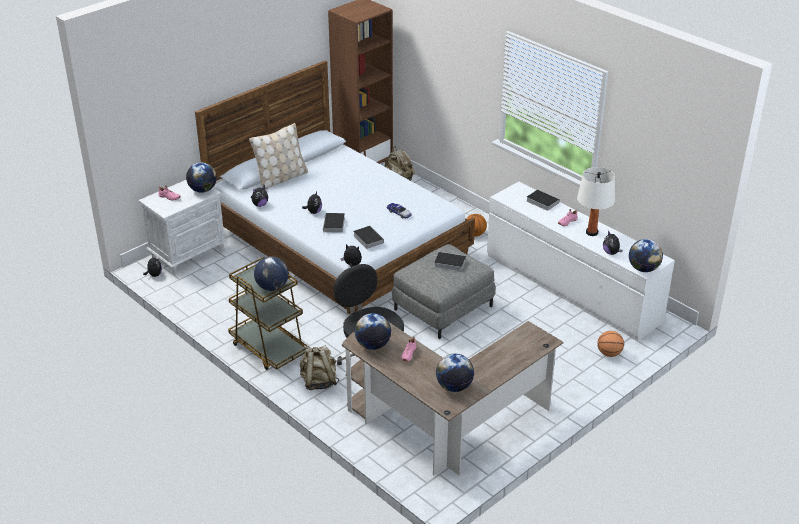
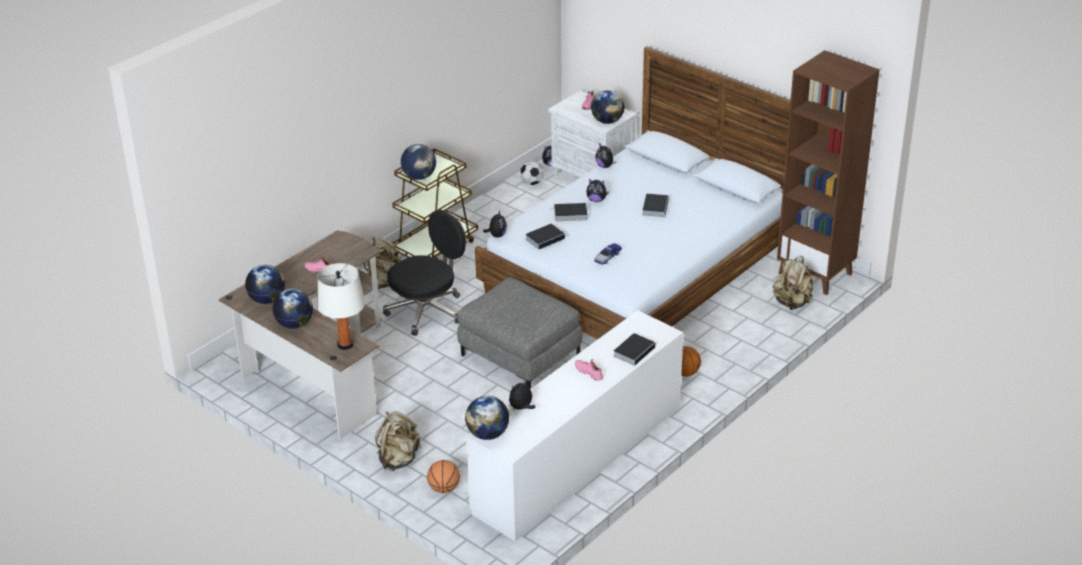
camera: 85 degrees right, 0 degrees up
beige pillow [249,123,308,189] -> none
globe [355,313,391,350] -> globe moved to [272,289,313,329]
book [433,252,466,271] -> book moved to [642,194,669,217]
white table lamp [577,167,615,236] -> white table lamp moved to [317,263,365,350]
none -> beige backpack [375,411,421,471]
none -> football [520,161,543,185]

